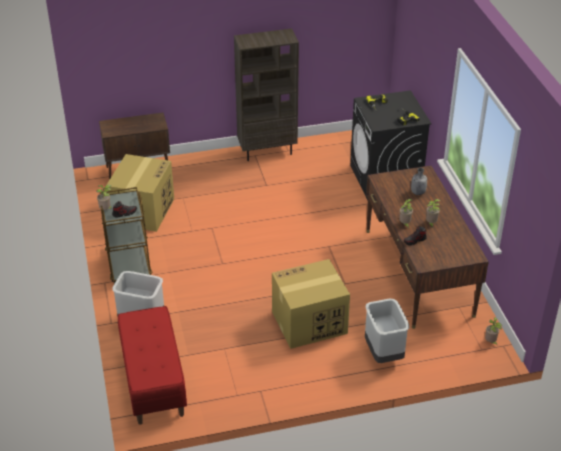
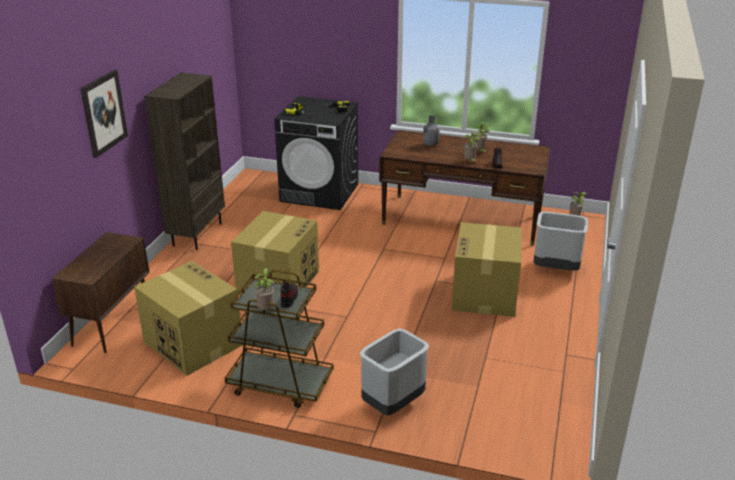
camera: 60 degrees left, 10 degrees down
red bench [118,306,187,424] -> none
none -> picture [80,69,128,158]
none -> cardboard box [231,211,319,295]

